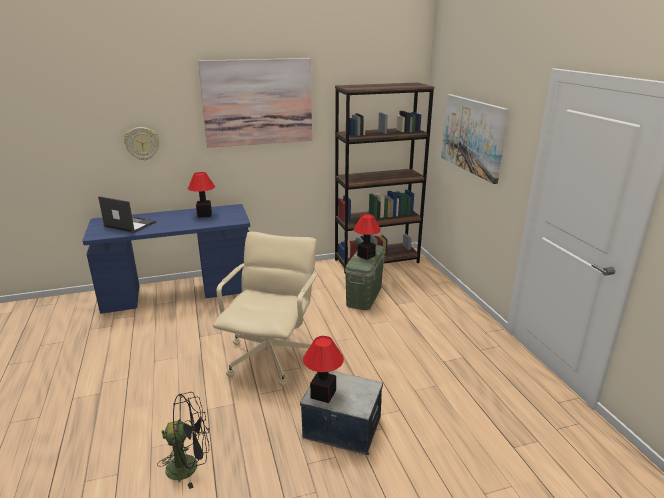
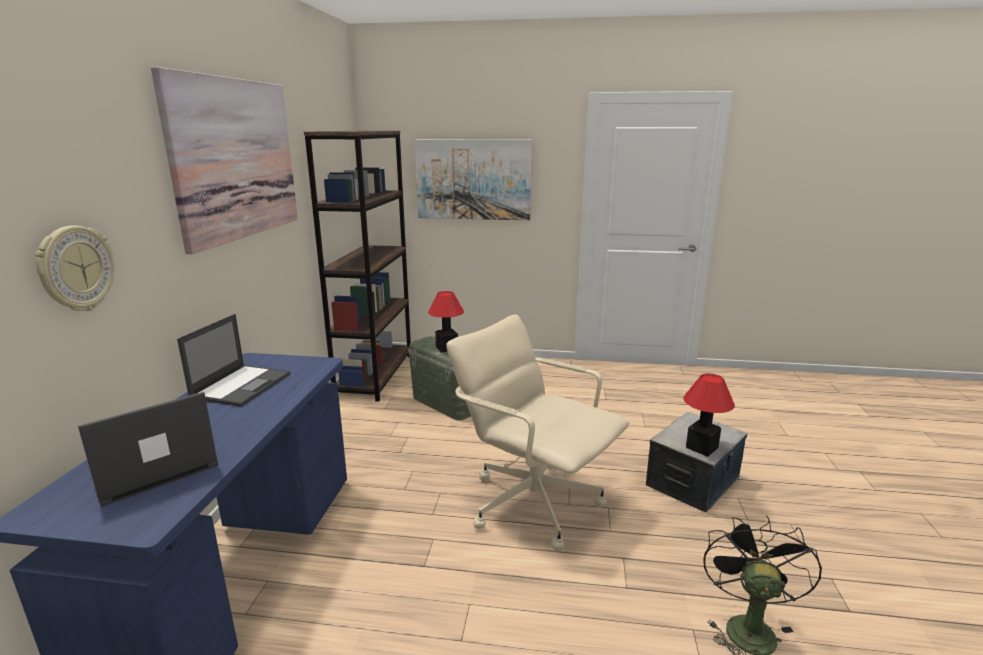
camera: 65 degrees left, 5 degrees down
table lamp [188,172,215,218] -> laptop [177,314,290,407]

